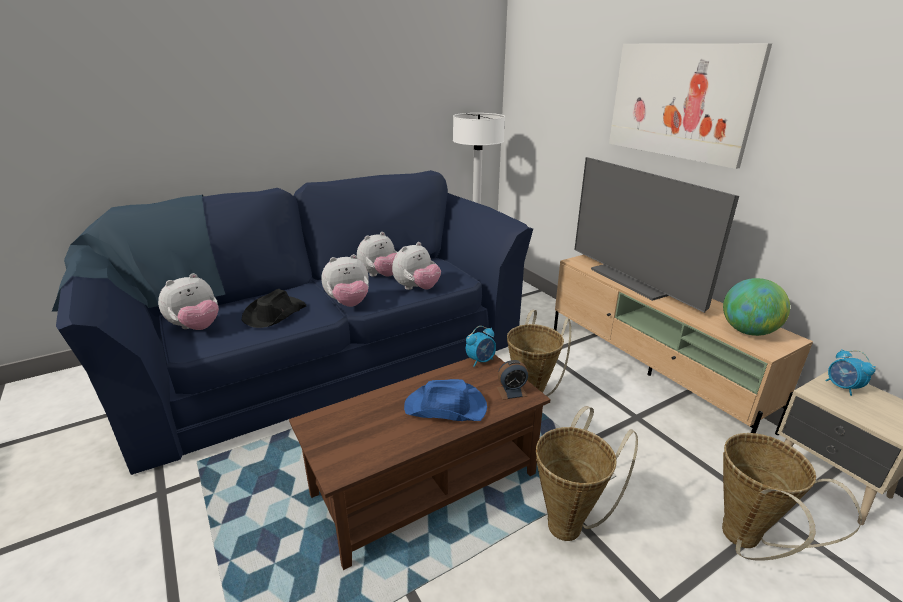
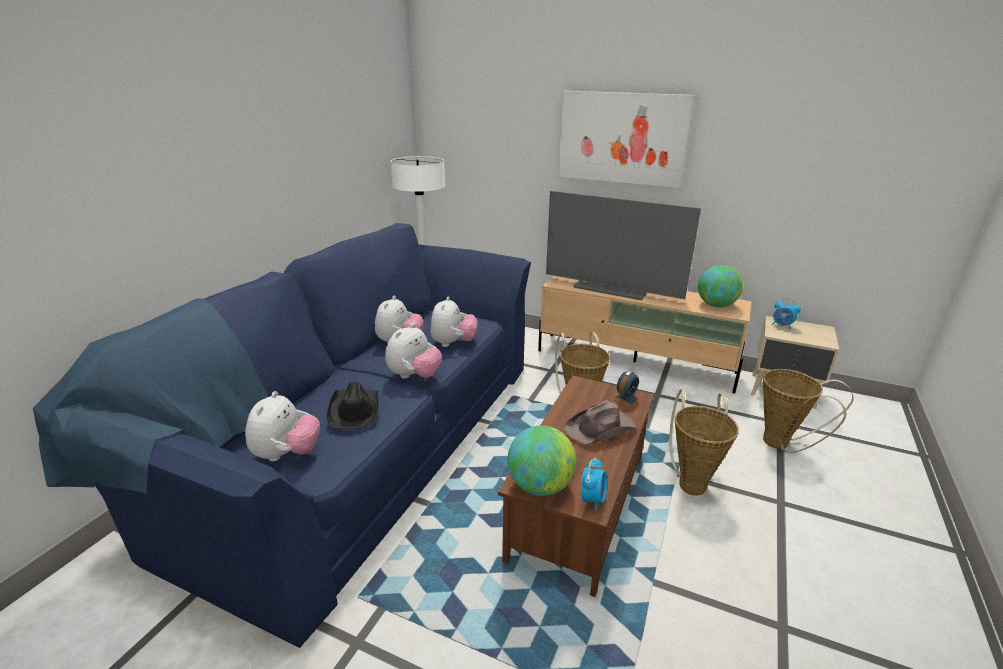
camera: 35 degrees left, 0 degrees up
blue hat [404,379,487,421] -> brown hat [564,400,636,444]
alarm clock [466,326,496,367] -> alarm clock moved to [581,457,607,511]
none -> globe [507,425,576,496]

